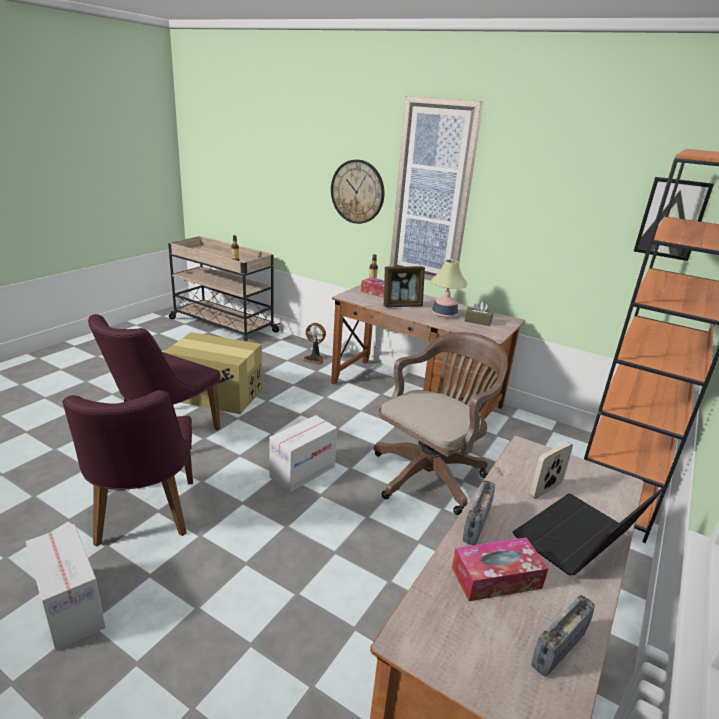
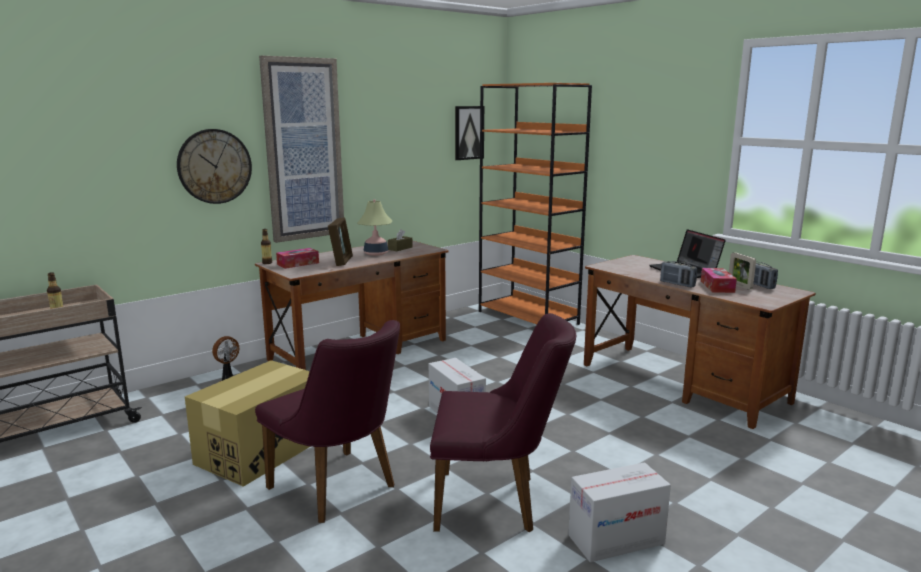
camera: 70 degrees left, 10 degrees down
brown office chair [373,332,508,515] -> none
picture frame [530,442,573,499] -> picture frame moved to [729,252,756,290]

